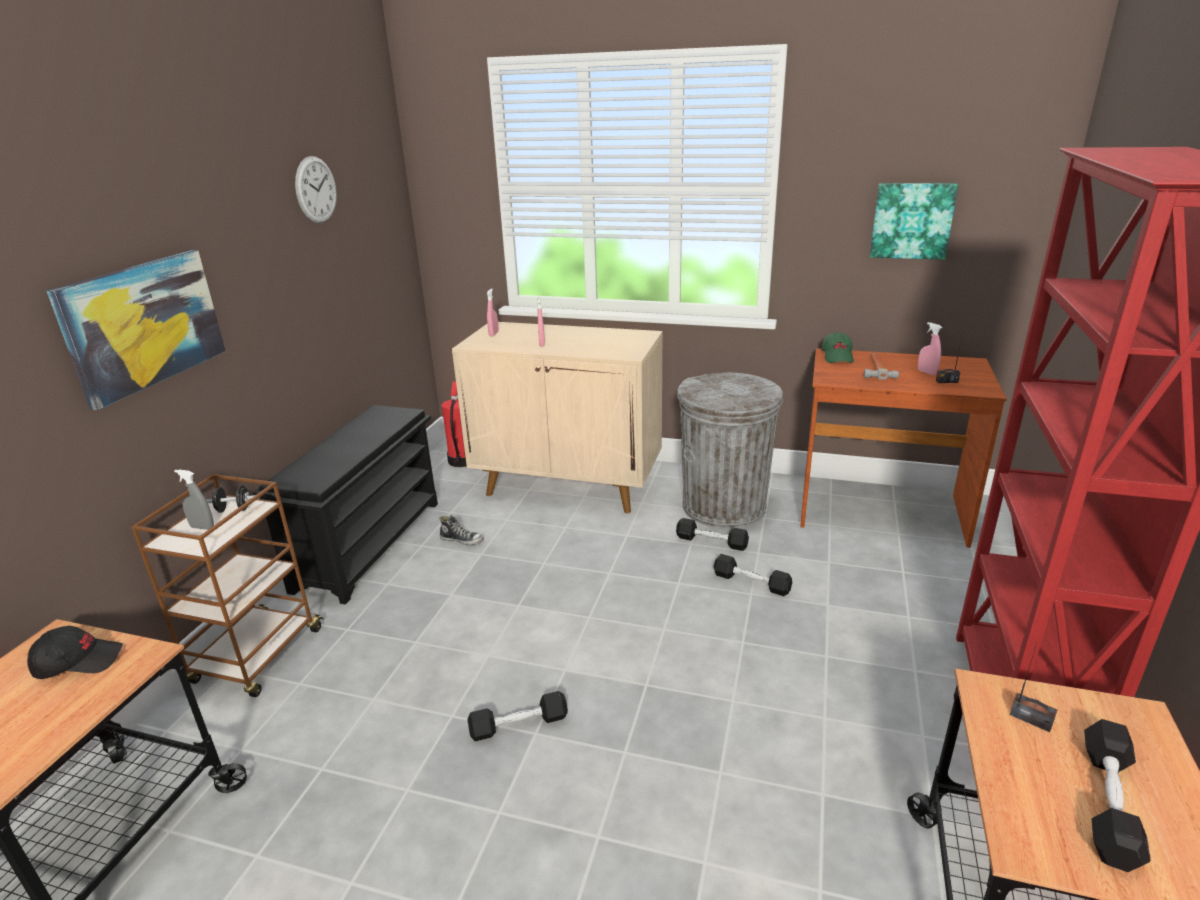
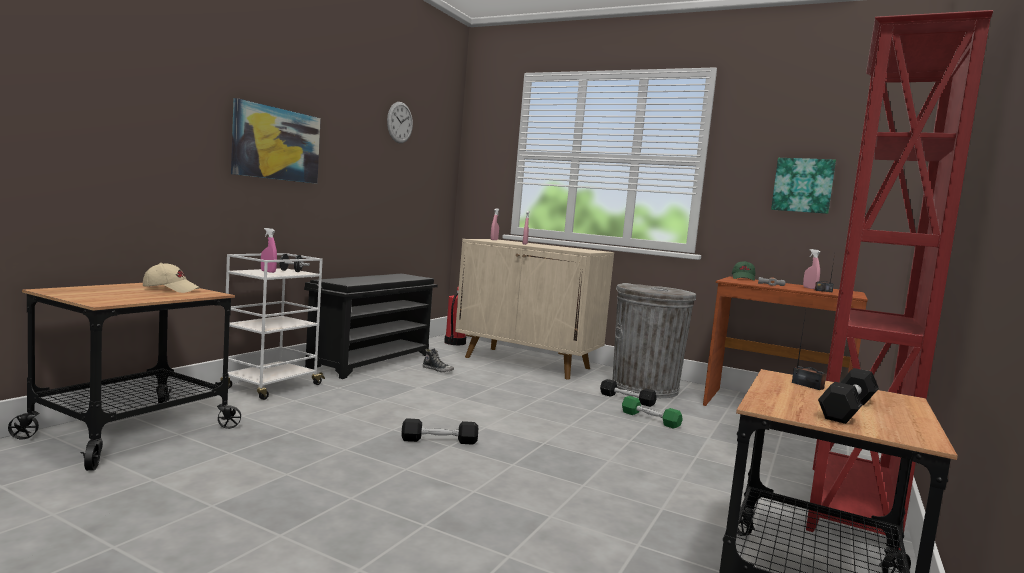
camera: 10 degrees right, 20 degrees down
black cap [27,626,122,679] -> beige cap [143,263,200,293]
brown cart [131,474,324,697] -> white cart [220,253,325,400]
grey spray bottle [174,469,214,530] -> pink spray bottle [261,228,277,273]
black dumbbell [714,554,792,596] -> green dumbbell [622,396,683,429]

